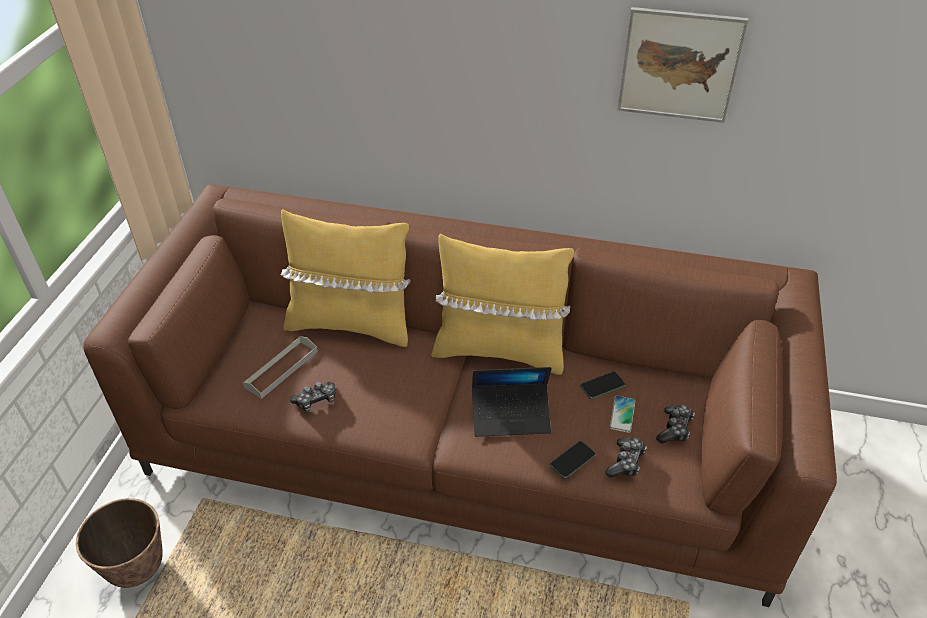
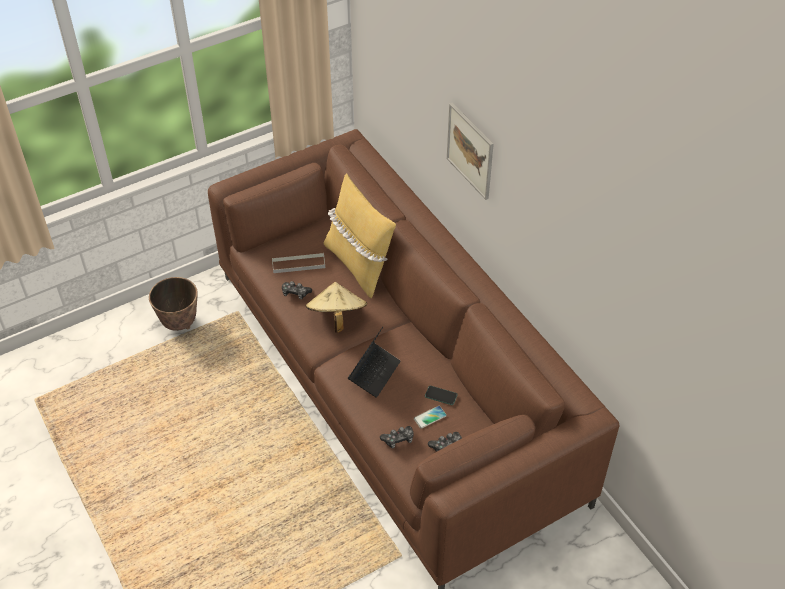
camera: 45 degrees right, 5 degrees up
yellow pillow [431,234,574,375] -> none
laptop [472,367,552,437] -> laptop turned 105 degrees counterclockwise [348,327,401,398]
phone [550,441,596,478] -> none
picture [617,7,749,123] -> picture moved to [447,103,494,200]
none -> beige hat [306,282,367,333]

